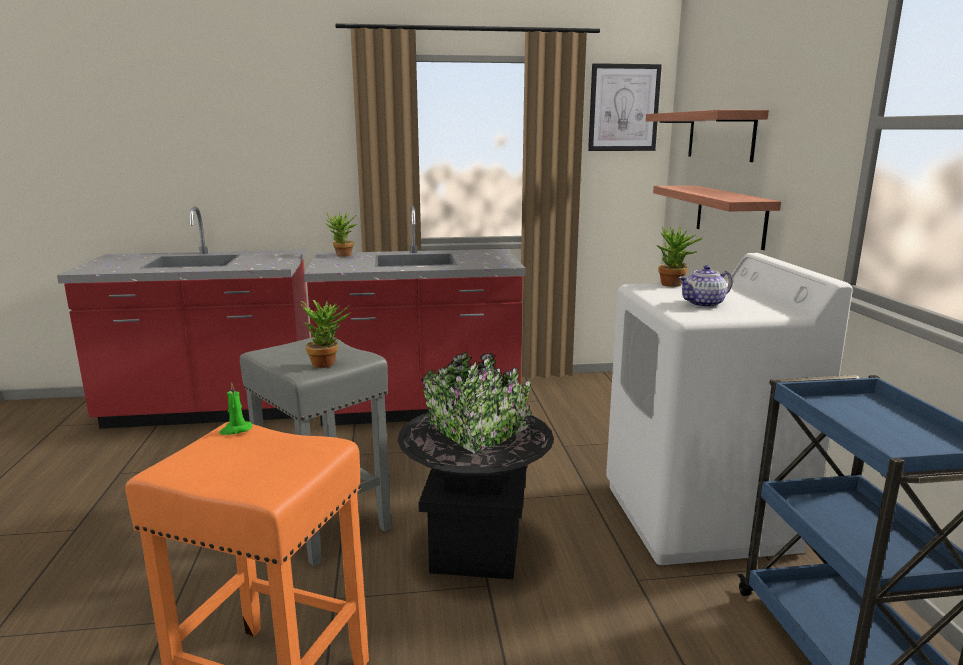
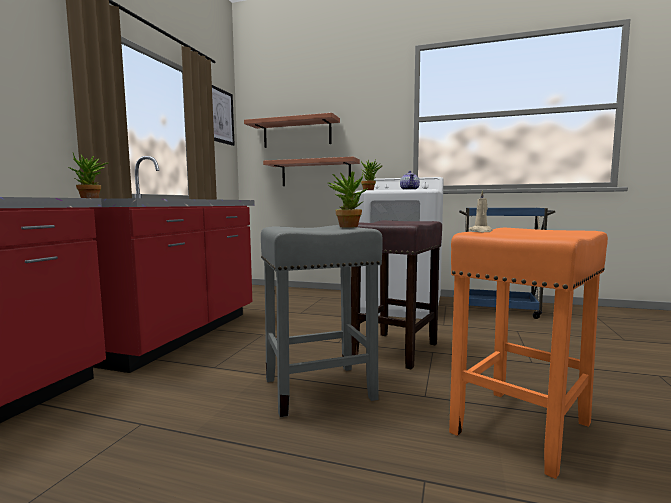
camera: 65 degrees left, 10 degrees down
green candle [220,382,252,435] -> beige candle [469,190,492,232]
black planter [398,352,554,579] -> brown stool [351,220,442,370]

